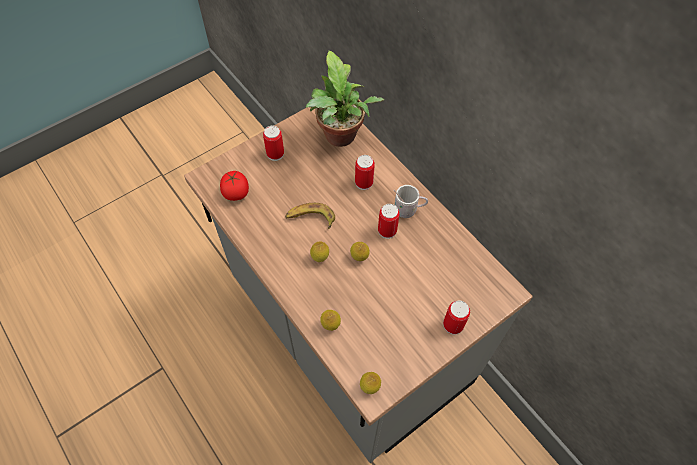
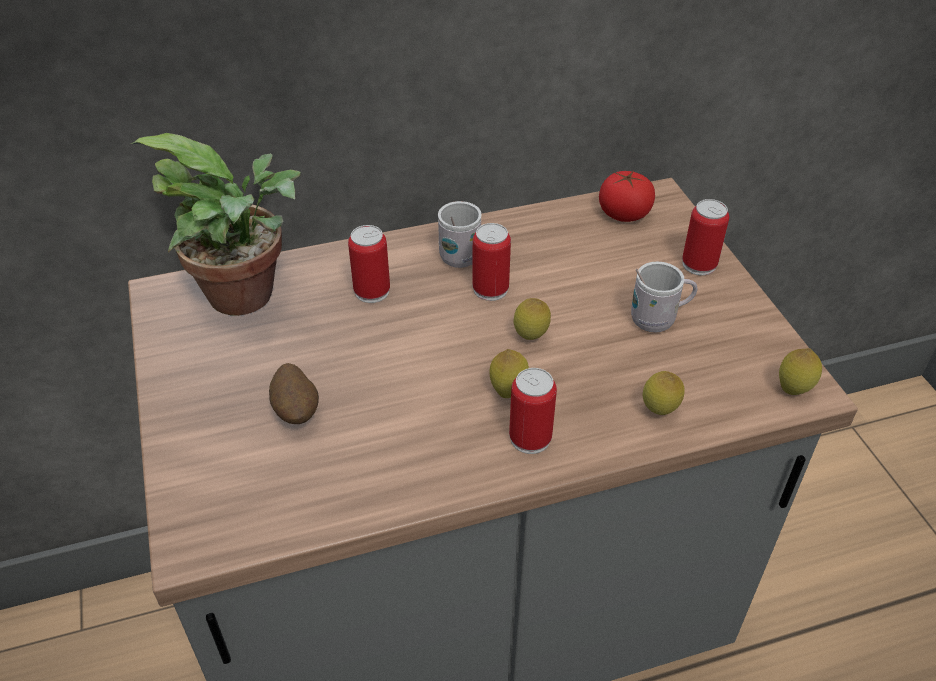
camera: 70 degrees left, 15 degrees down
tomato [220,171,249,201] -> tomato moved to [599,171,655,222]
can [263,126,284,161] -> can moved to [509,368,557,454]
banana [285,203,335,229] -> none
none -> potato [269,363,319,424]
none -> white mug [631,262,698,333]

